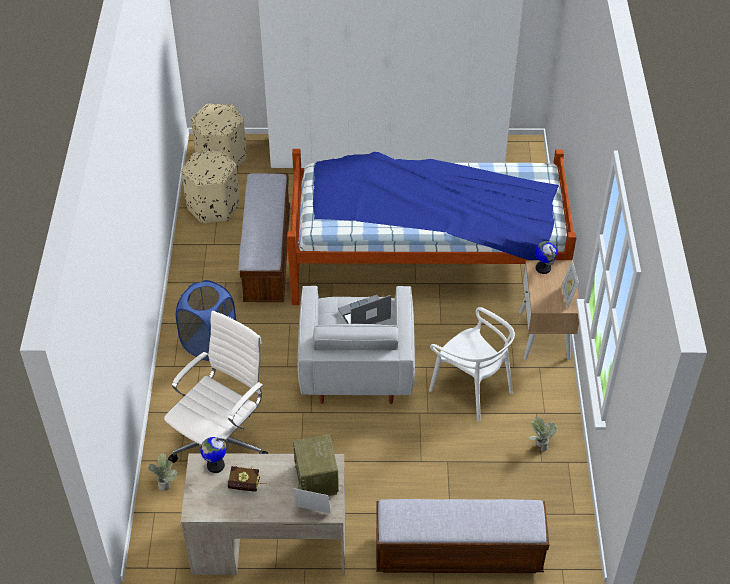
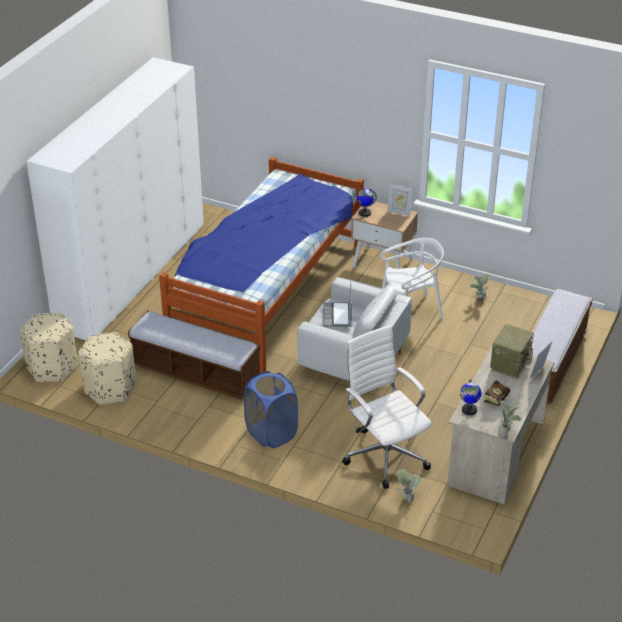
camera: 65 degrees left, 10 degrees down
radio [293,434,339,496] -> radio turned 75 degrees counterclockwise [490,324,534,379]
none -> potted plant [498,400,522,435]

